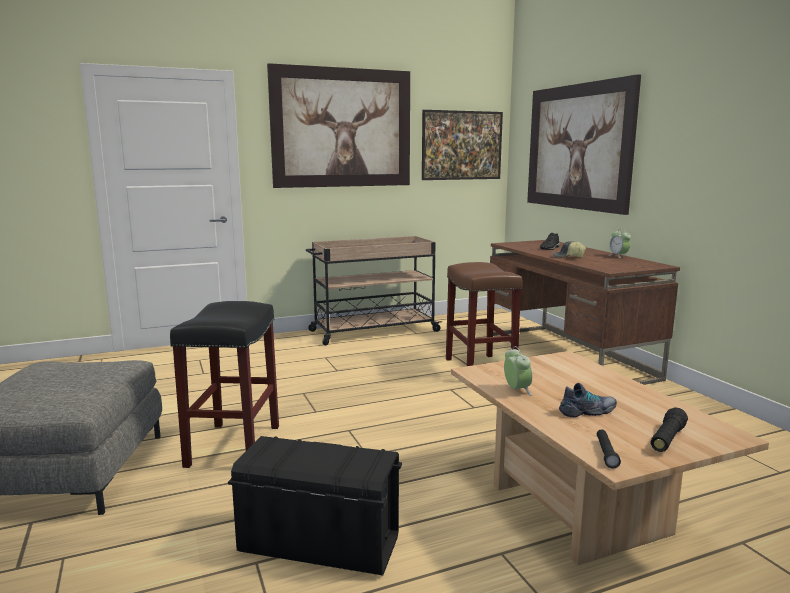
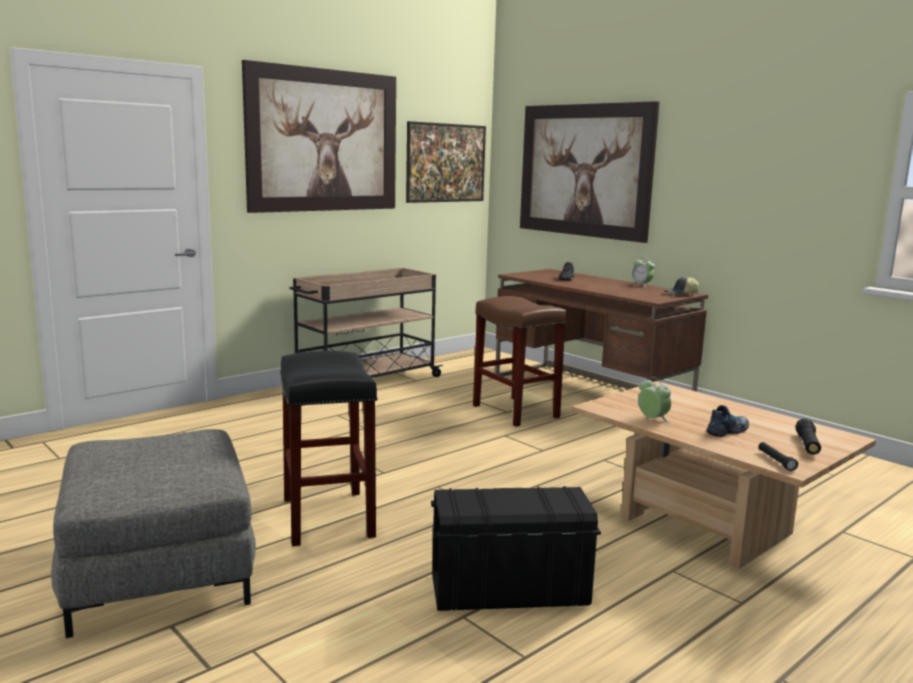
camera: 20 degrees left, 0 degrees up
cap [552,241,586,257] -> cap moved to [664,276,700,295]

